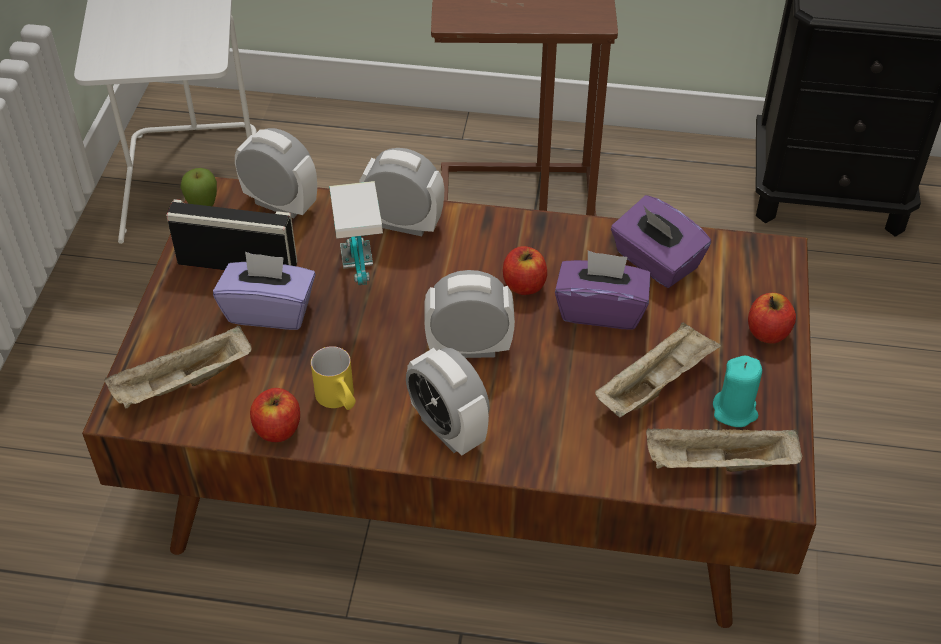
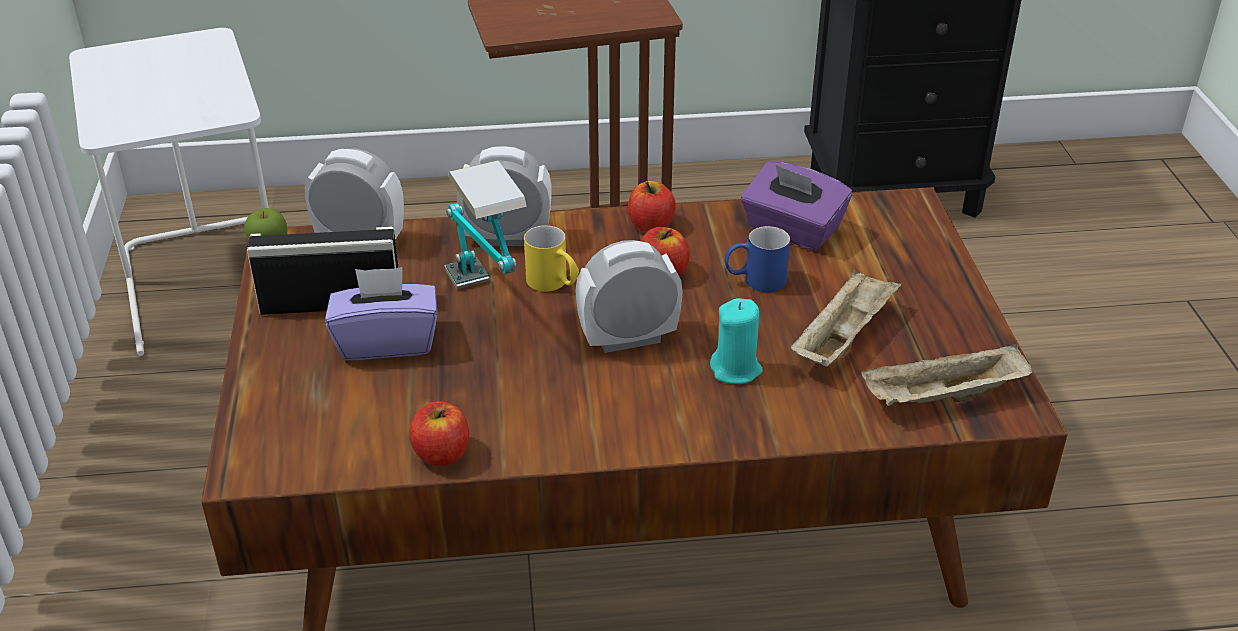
camera: 15 degrees left, 10 degrees down
beige tray [105,326,252,408] -> none
yellow mug [311,346,356,410] -> yellow mug moved to [524,225,579,292]
alarm clock [406,347,490,455] -> none
purple tissue box [555,250,651,330] -> blue mug [725,226,790,292]
turquoise candle [713,356,762,427] -> turquoise candle moved to [710,298,762,384]
apple [748,293,796,343] -> apple moved to [628,181,676,232]

